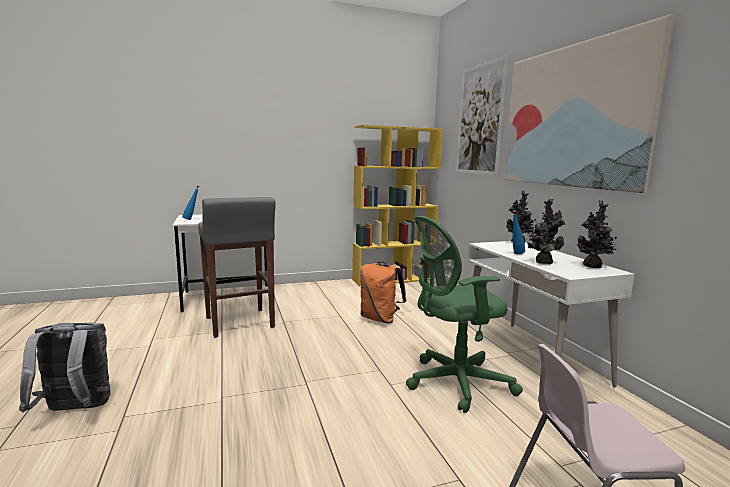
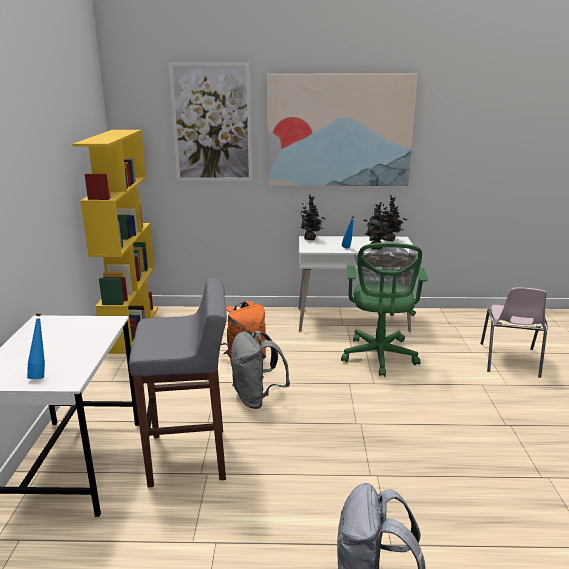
camera: 70 degrees left, 10 degrees up
none -> grey backpack [231,331,290,409]

